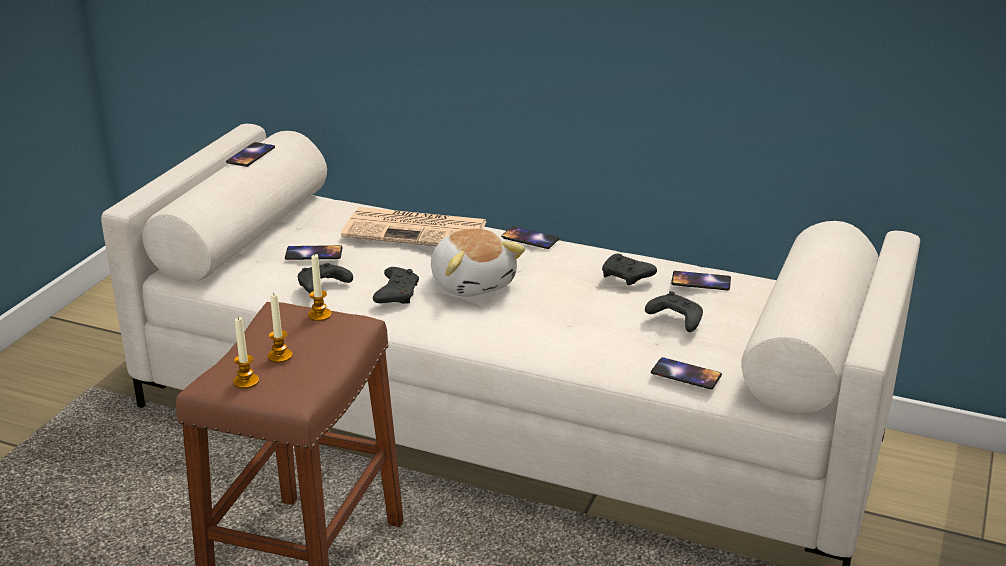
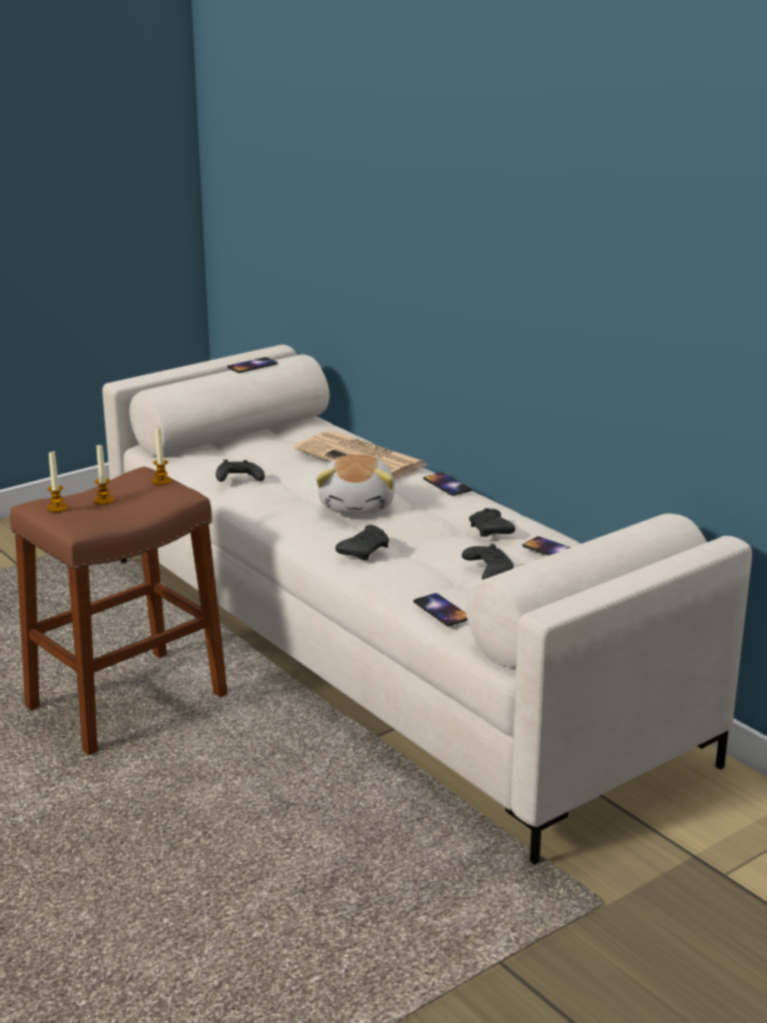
camera: 30 degrees right, 5 degrees down
phone [285,245,343,260] -> none
black game controller [373,267,419,304] -> black game controller moved to [335,525,389,561]

